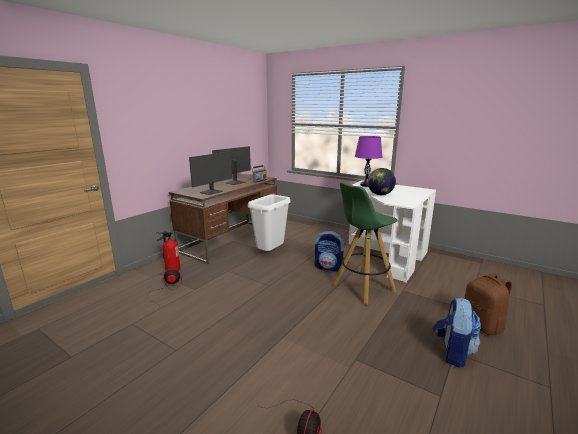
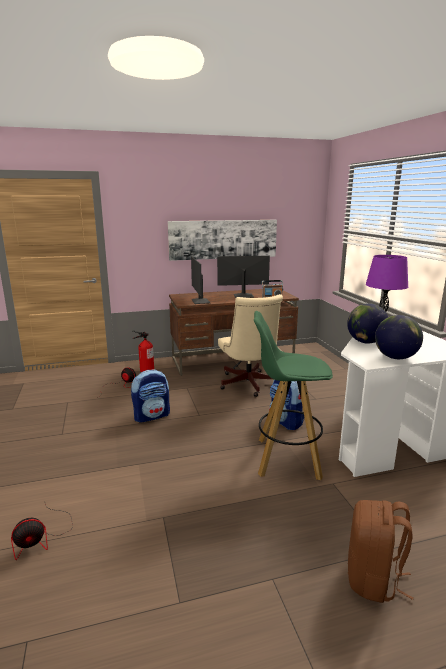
camera: 40 degrees right, 0 degrees up
monitor [189,152,233,195] -> monitor turned 90 degrees clockwise [191,256,210,304]
white trash can [248,194,290,251] -> beige office chair [218,294,283,397]
backpack [433,298,481,368] -> backpack moved to [131,369,170,423]
none -> picture [168,220,277,261]
none -> globe [375,315,423,359]

